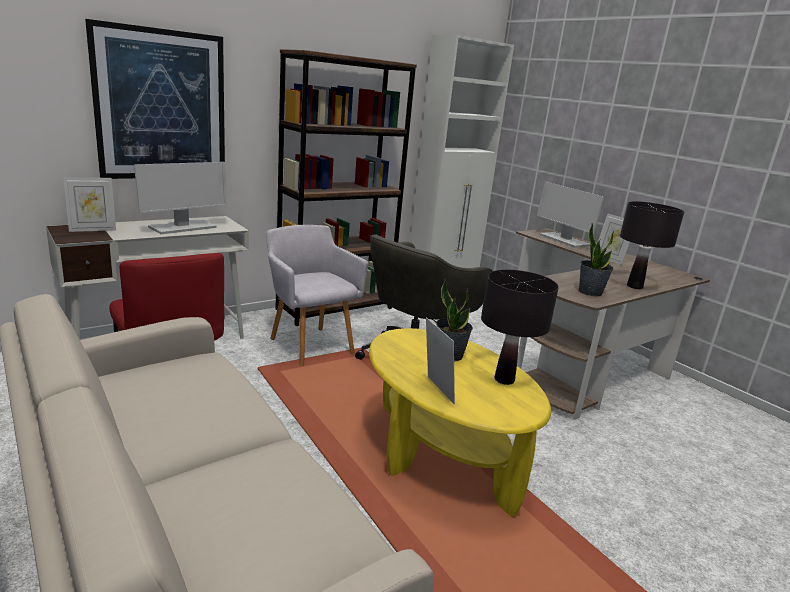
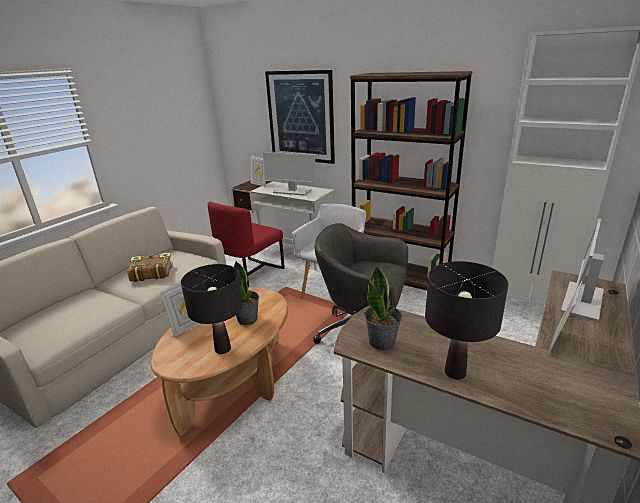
camera: 70 degrees right, 5 degrees up
yellow coffee table [369,328,551,517] -> brown coffee table [151,288,288,436]
none -> book [127,252,173,282]

